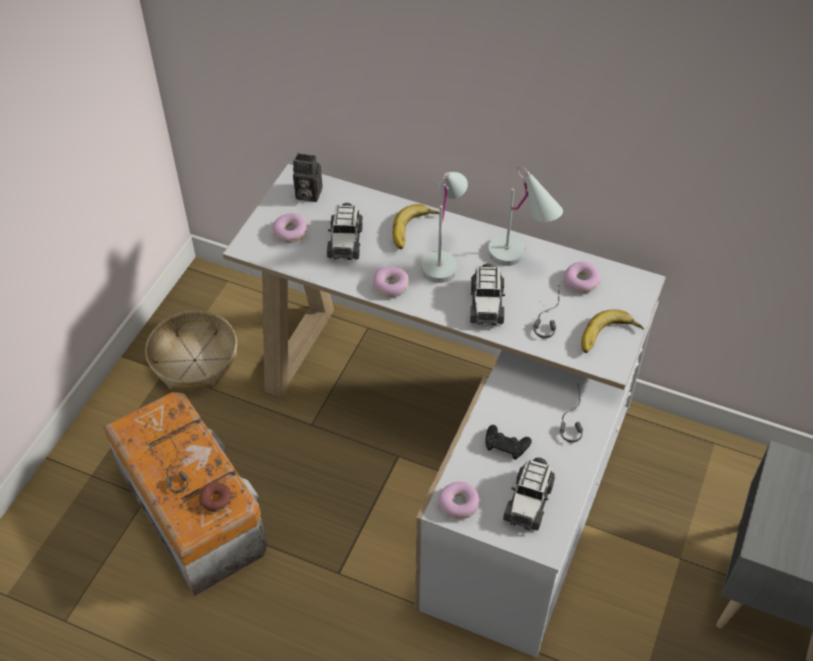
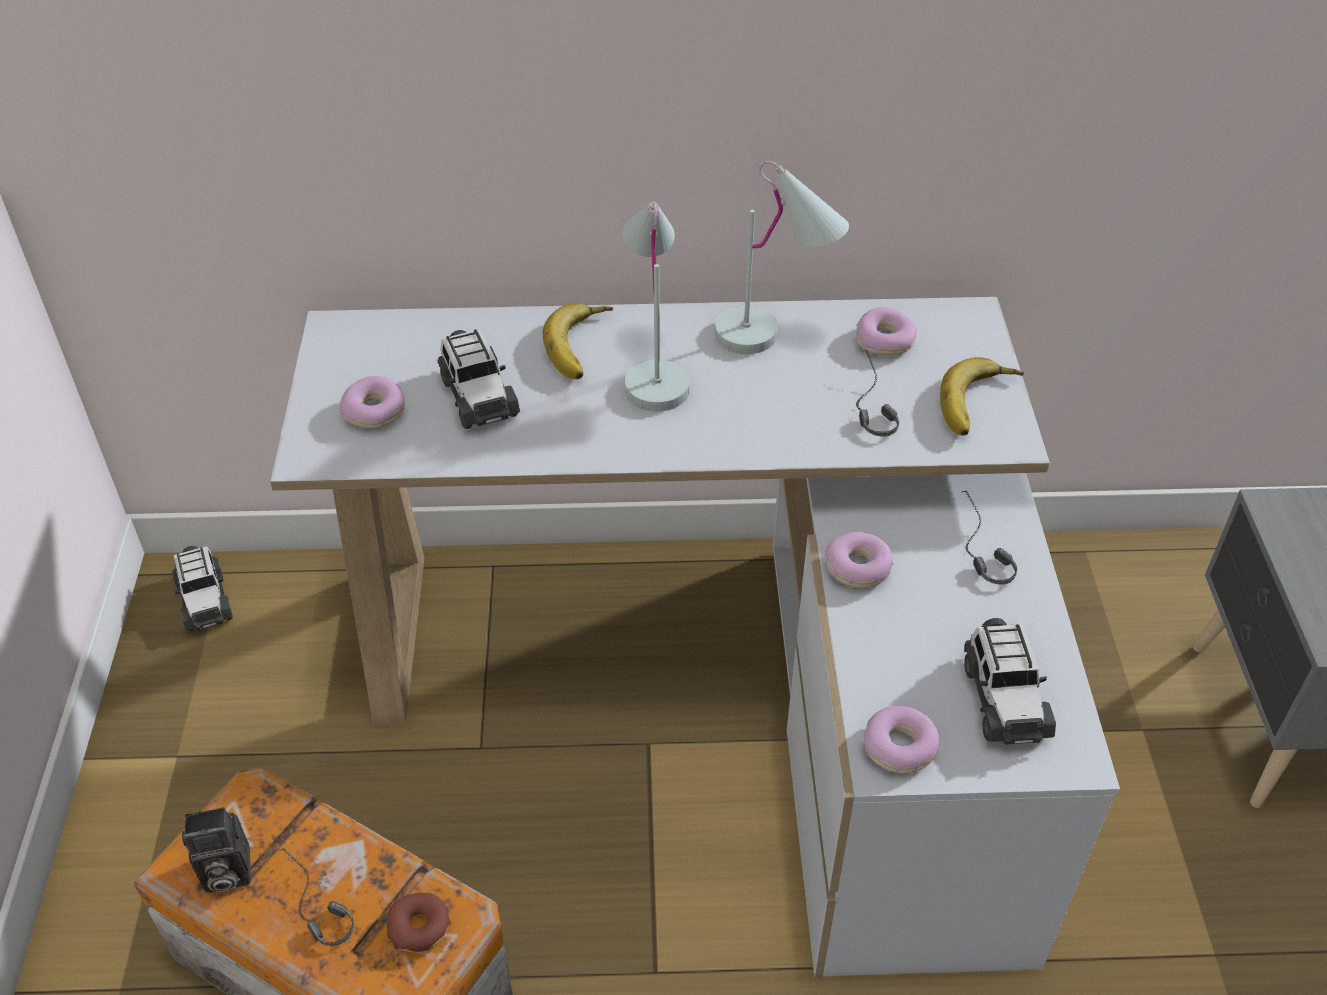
camera: 25 degrees left, 5 degrees down
basket [145,311,237,391] -> none
camera [293,153,323,202] -> camera moved to [182,807,251,893]
donut [373,267,409,297] -> donut moved to [825,532,894,588]
toy car [470,264,505,325] -> toy car moved to [172,546,233,631]
black game controller [485,425,532,460] -> none

